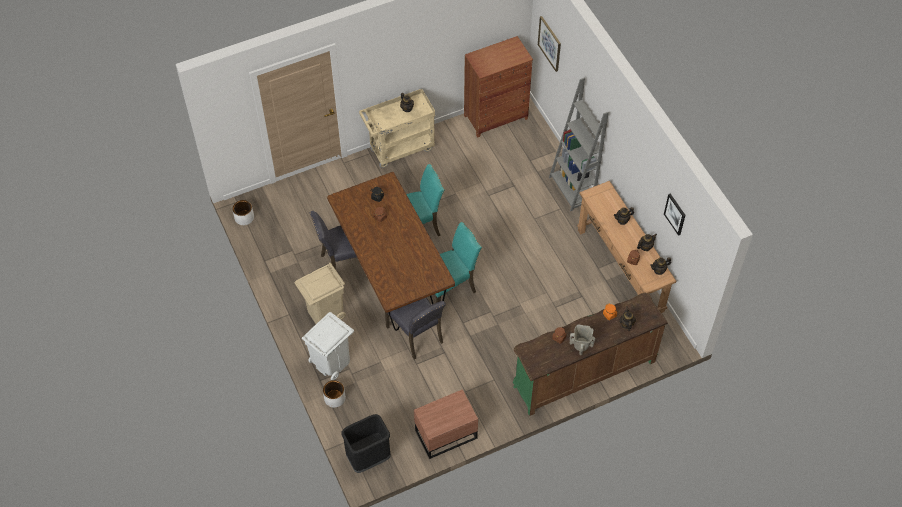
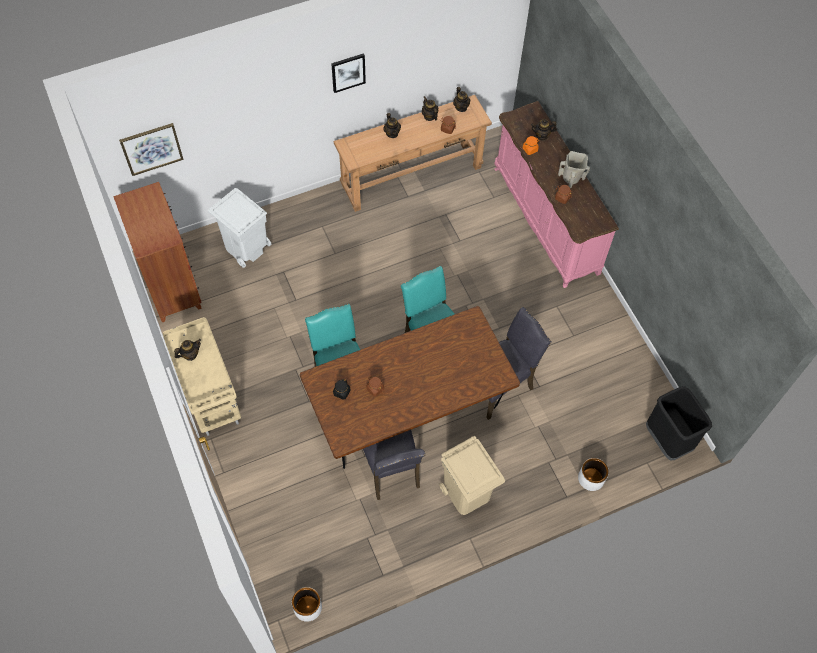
camera: 90 degrees left, 5 degrees up
white trash can [302,312,354,380] -> white trash can moved to [208,188,271,268]
brown nightstand [414,389,478,459] -> none
green cabinet [513,293,668,416] -> pink cabinet [494,101,619,288]
grey bookcase [549,78,609,211] -> none
picture [664,193,685,236] -> picture moved to [331,53,366,93]

